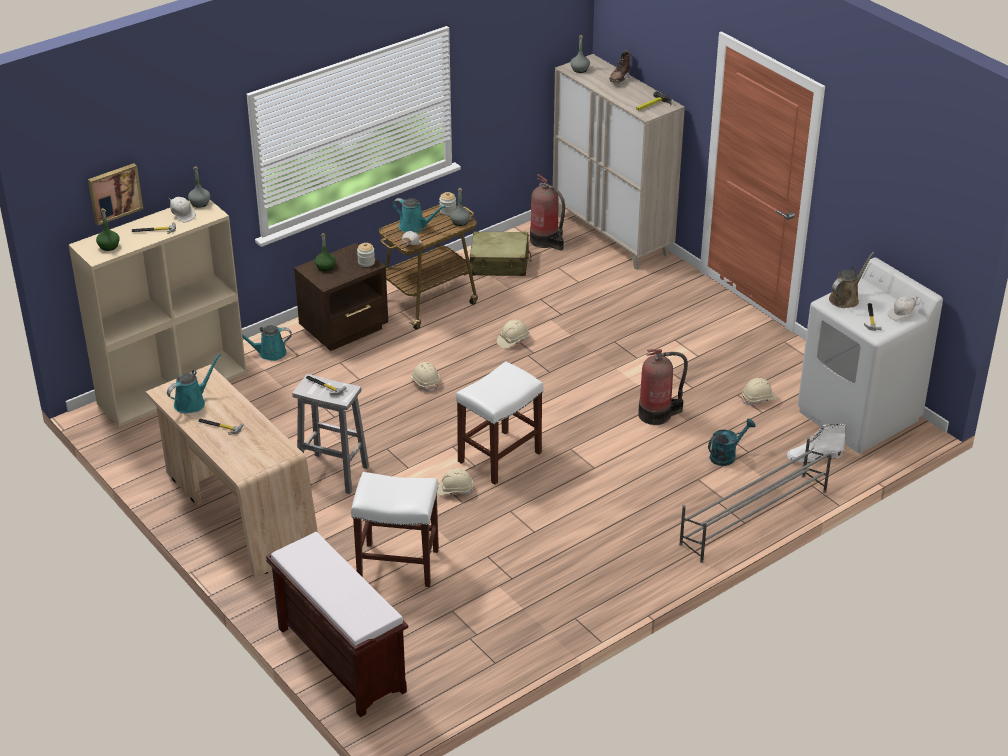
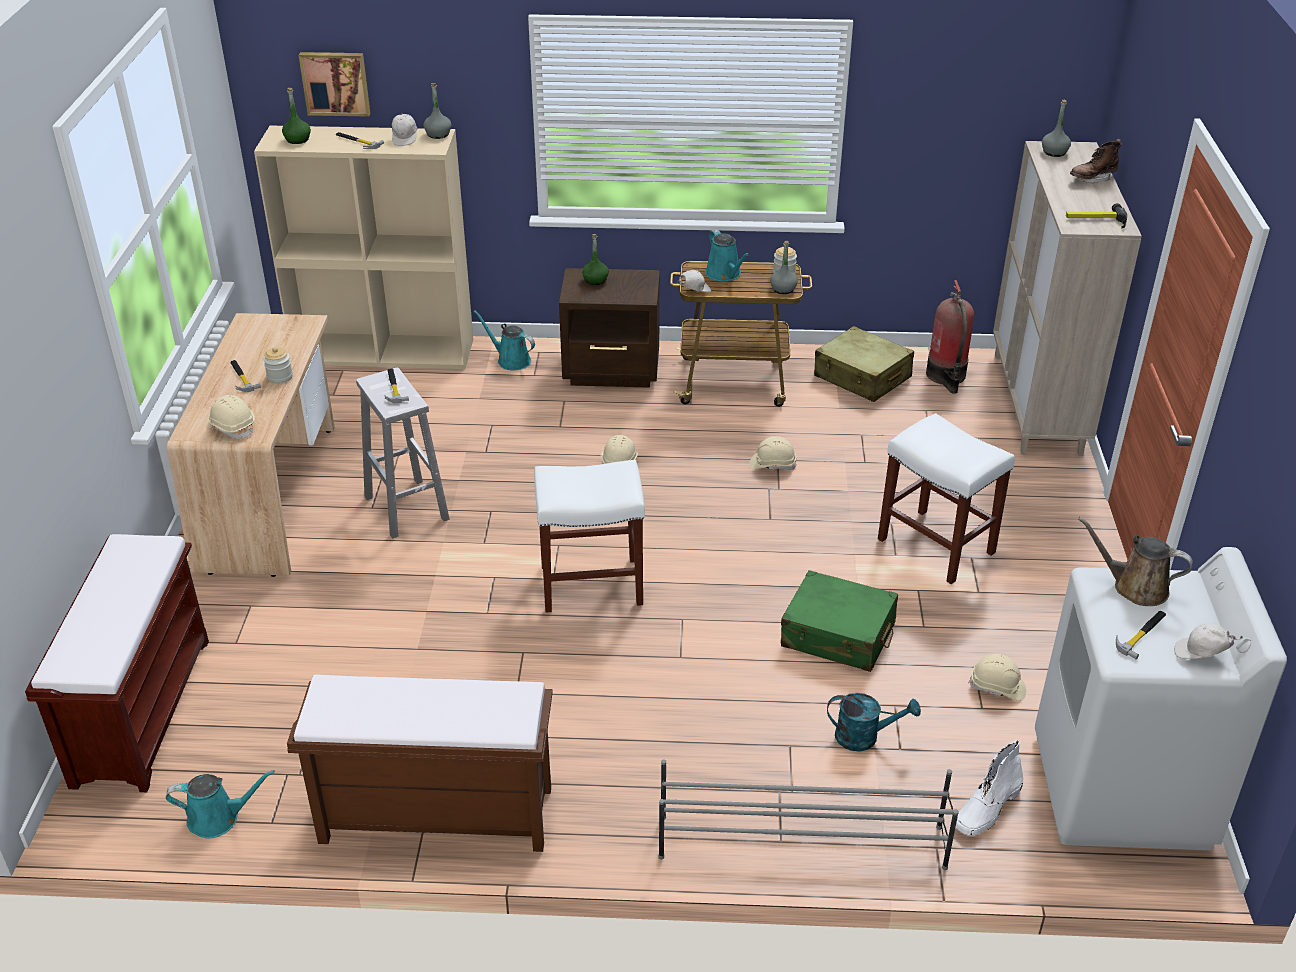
camera: 40 degrees right, 0 degrees up
turquoise watering can [167,354,221,413] -> turquoise watering can moved to [166,770,275,838]
white stool [351,472,439,587] -> white stool moved to [878,413,1015,584]
jar [357,243,375,267] -> jar moved to [263,347,293,384]
beige hard hat [437,468,474,495] -> beige hard hat moved to [207,395,255,439]
fire extinguisher [638,349,688,425] -> green suitcase [781,570,898,672]
white boot [787,424,845,463] -> white boot turned 75 degrees counterclockwise [956,740,1023,836]
brown watering can [829,252,874,308] -> brown watering can turned 150 degrees counterclockwise [1078,517,1193,606]
none -> brown bench [287,674,553,852]

